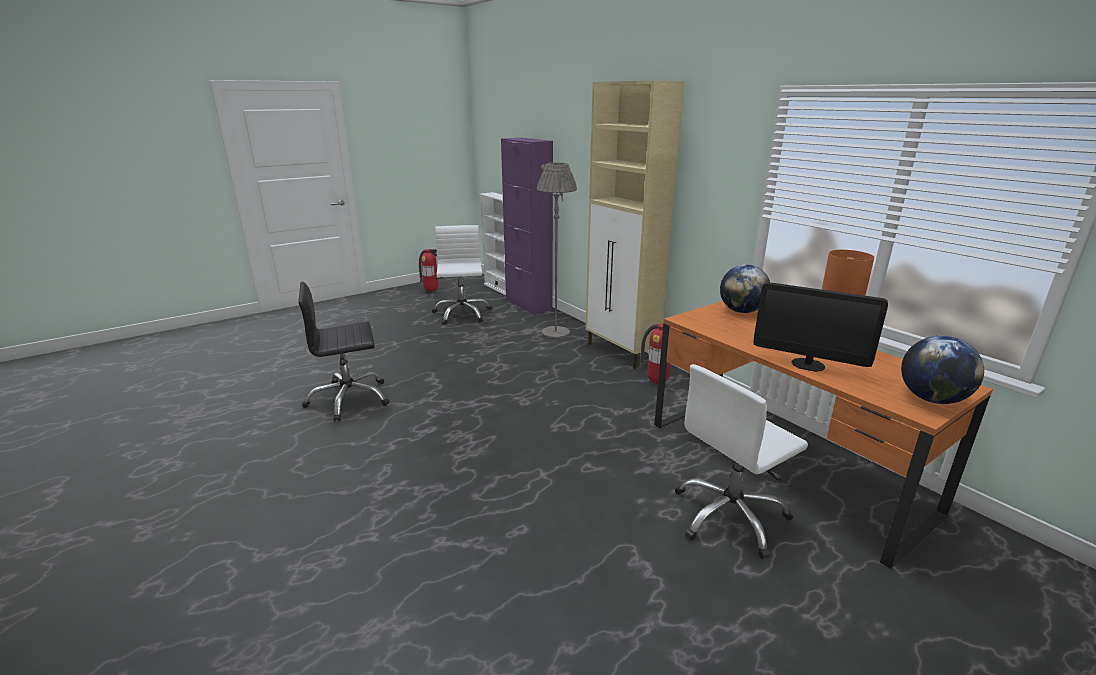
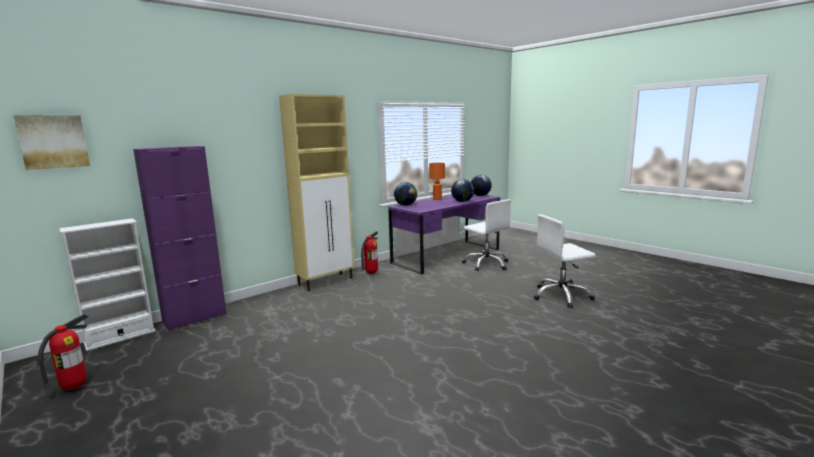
camera: 95 degrees left, 10 degrees down
black office chair [298,282,389,422] -> none
white office chair [432,225,492,325] -> white office chair moved to [534,214,596,308]
grey floor lamp [537,163,577,338] -> none
orange desk [654,301,993,569] -> purple desk [388,194,500,274]
monitor [753,282,888,372] -> globe [451,179,474,202]
none -> picture [14,115,90,170]

